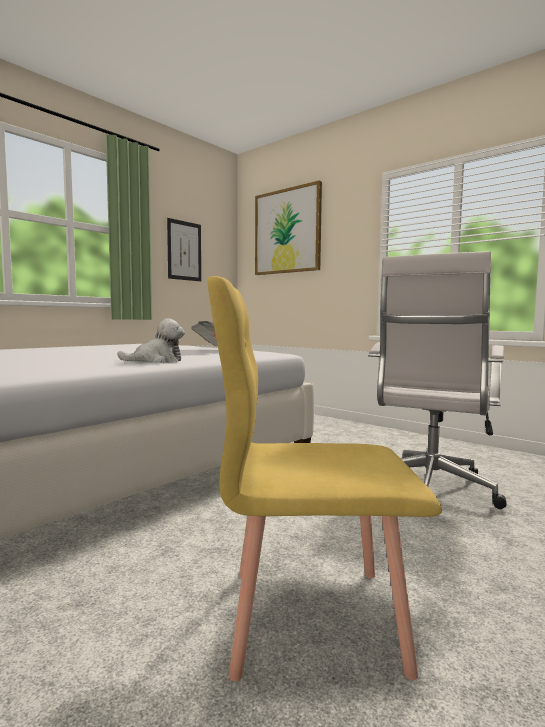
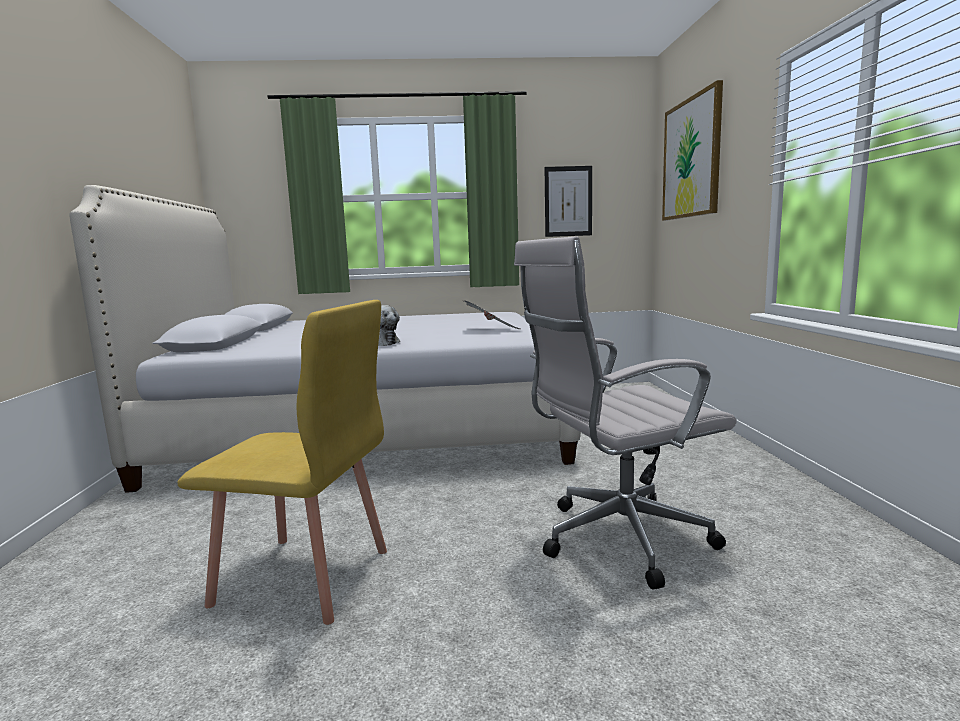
camera: 45 degrees right, 5 degrees up
yellow chair [208,276,442,681] -> yellow chair turned 150 degrees clockwise [177,300,387,625]

